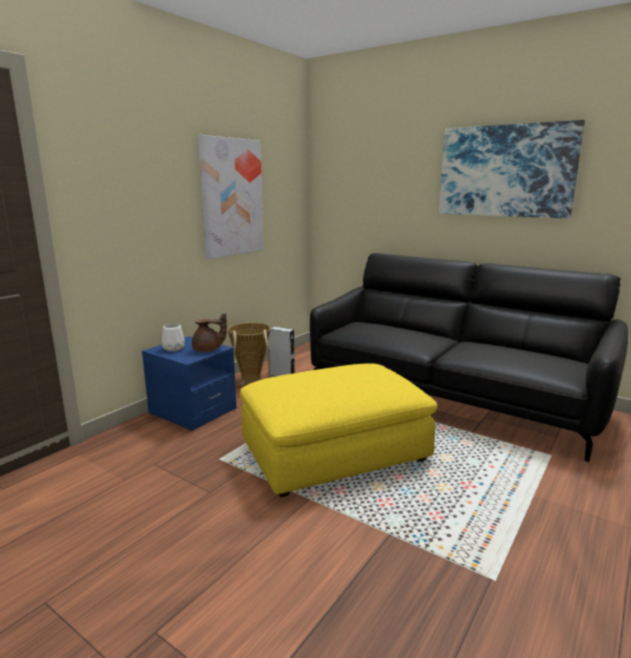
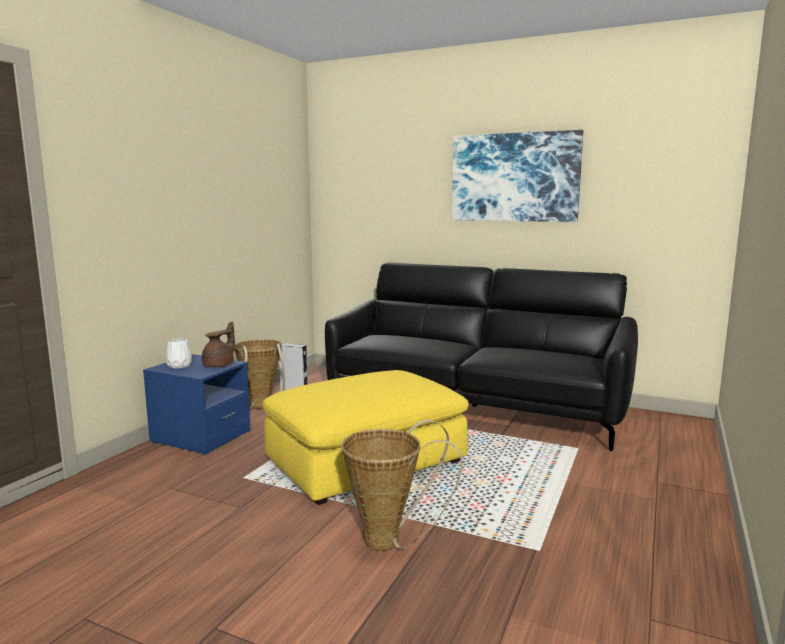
camera: 10 degrees left, 5 degrees down
brown teapot [192,313,227,352] -> brown teapot turned 45 degrees counterclockwise [202,321,235,367]
picture [198,135,264,259] -> none
none -> basket [341,420,463,551]

